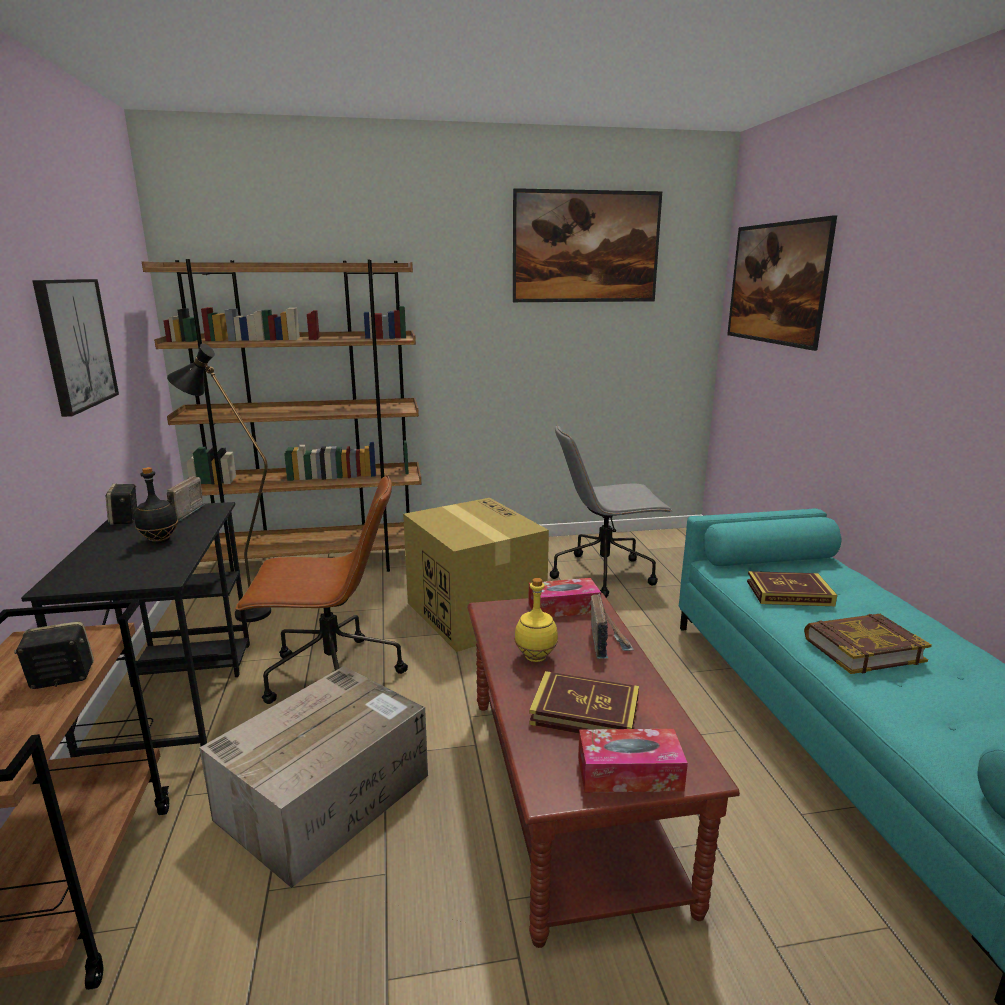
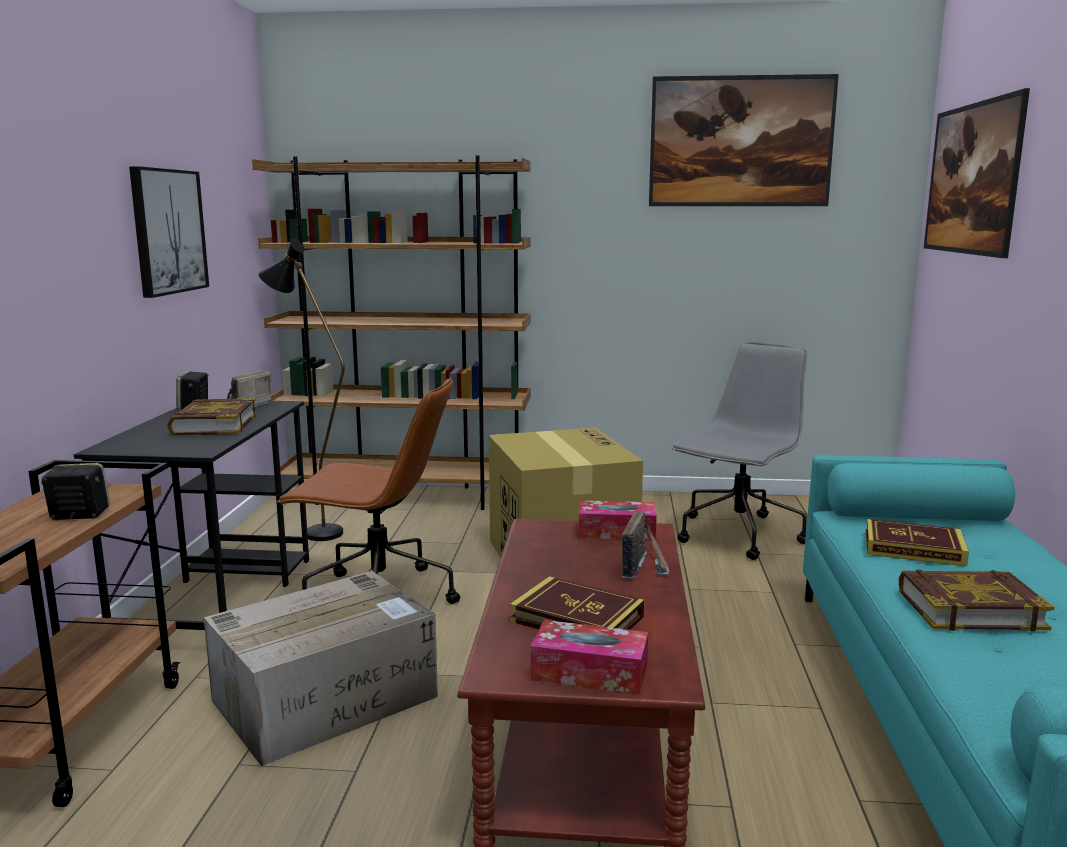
camera: 15 degrees right, 5 degrees down
black bottle [135,467,178,543] -> book [167,398,257,435]
yellow bottle [514,578,558,662] -> none
grey office chair [550,424,673,598] -> grey office chair turned 120 degrees clockwise [671,342,807,560]

